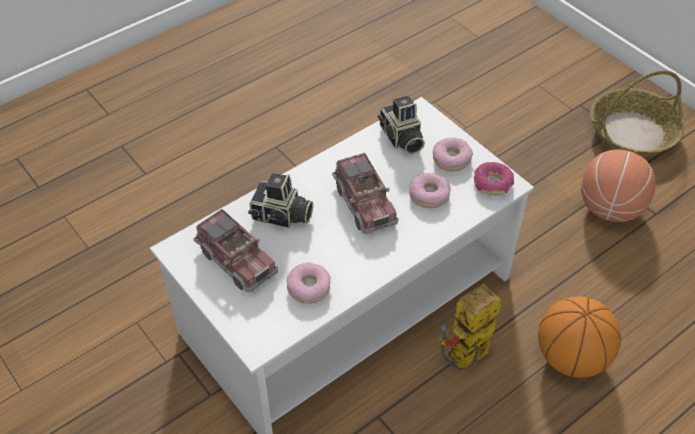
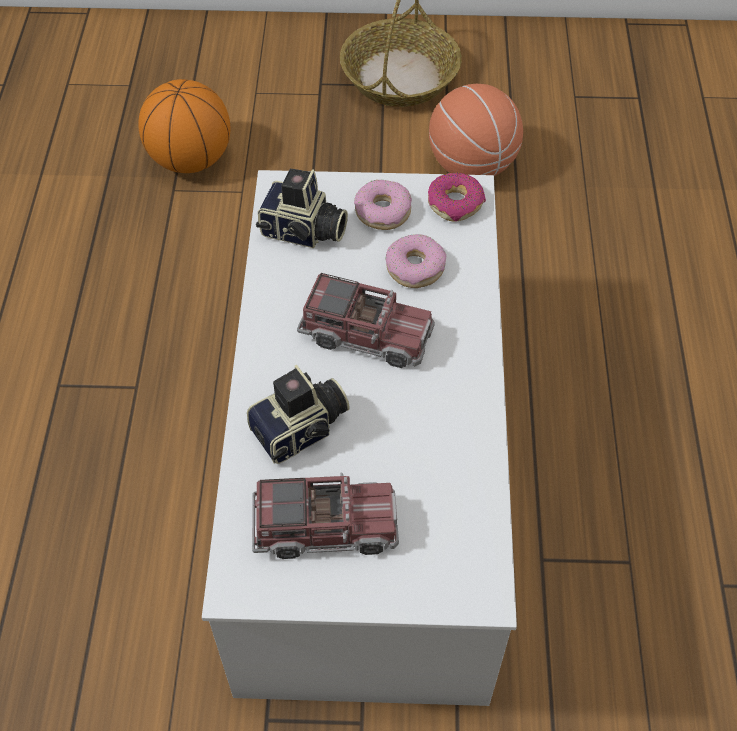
camera: 50 degrees left, 5 degrees up
donut [287,262,331,304] -> none
toy robot [438,284,502,371] -> none
basketball [538,296,621,378] -> basketball moved to [138,79,230,173]

